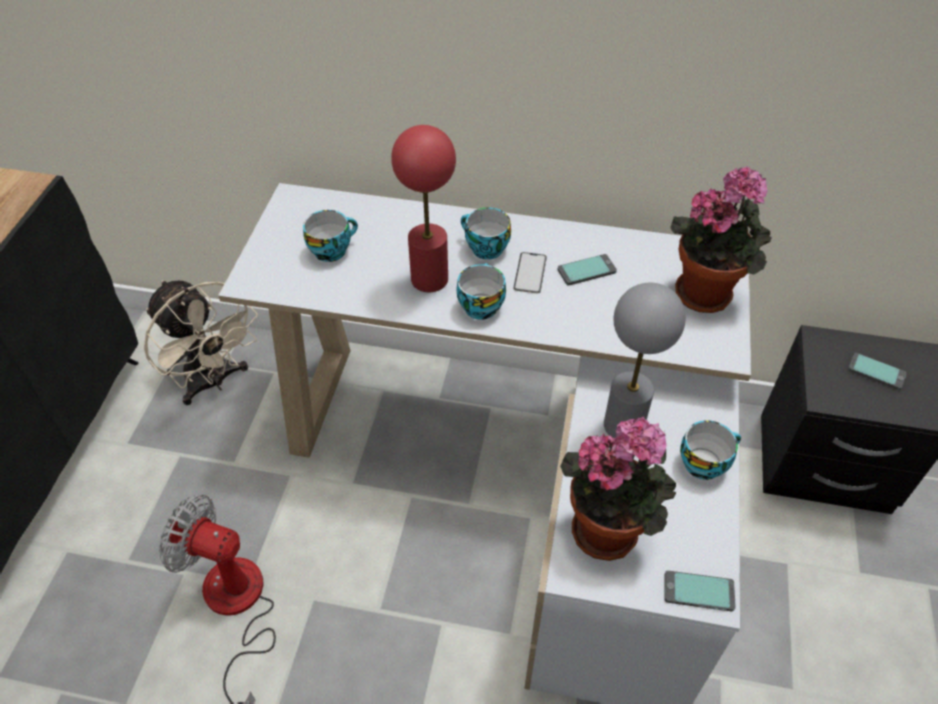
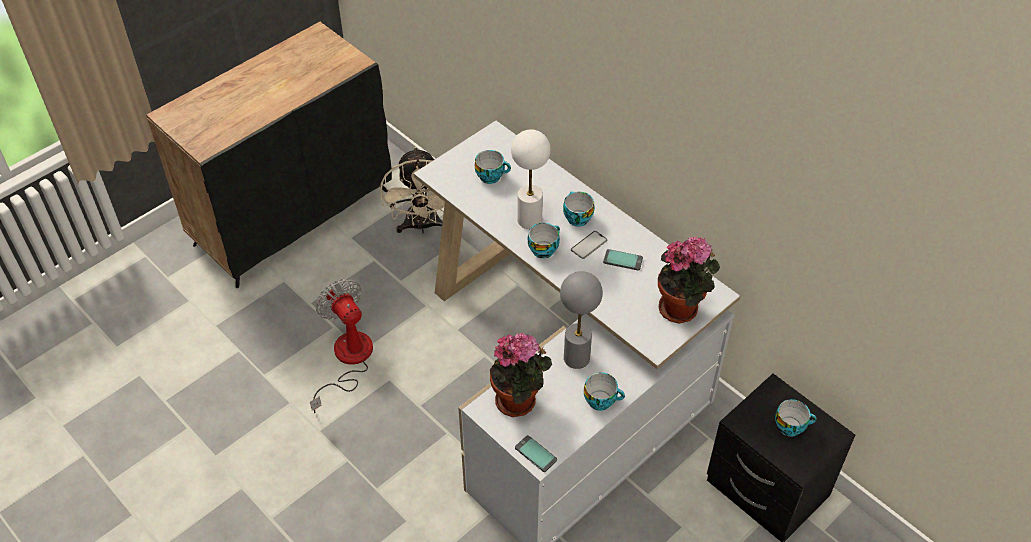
camera: 35 degrees right, 0 degrees up
red table lamp [391,125,456,292] -> white table lamp [511,129,551,229]
phone [848,353,907,390] -> cup [775,399,817,437]

